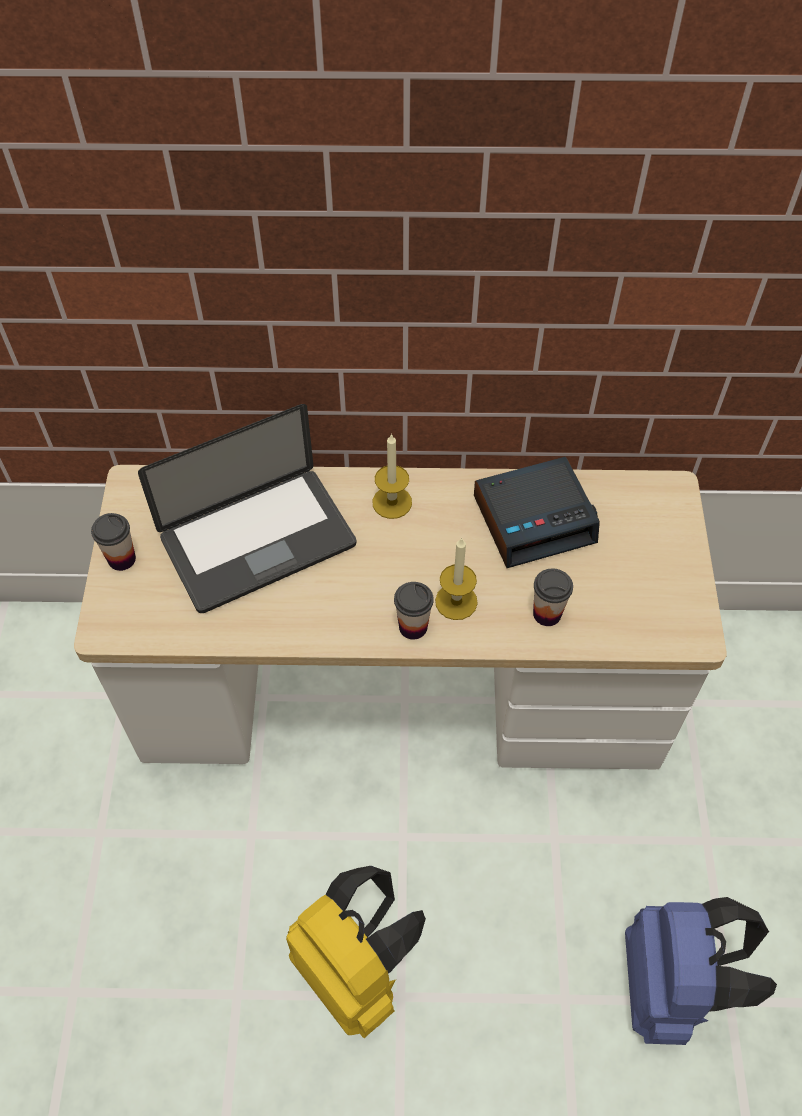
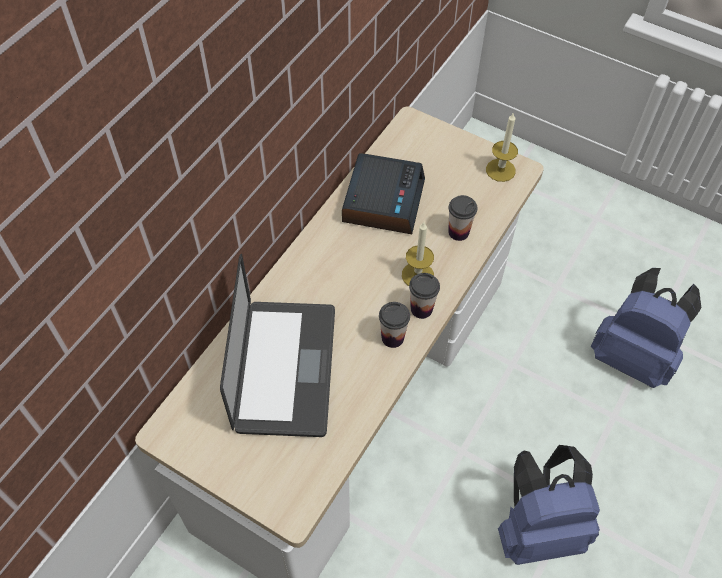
camera: 60 degrees left, 0 degrees up
cup [91,513,136,571] -> cup moved to [379,302,410,348]
yellow backpack [286,866,426,1038] -> blue backpack [498,445,600,565]
candle [372,433,412,519] -> candle moved to [486,112,518,182]

